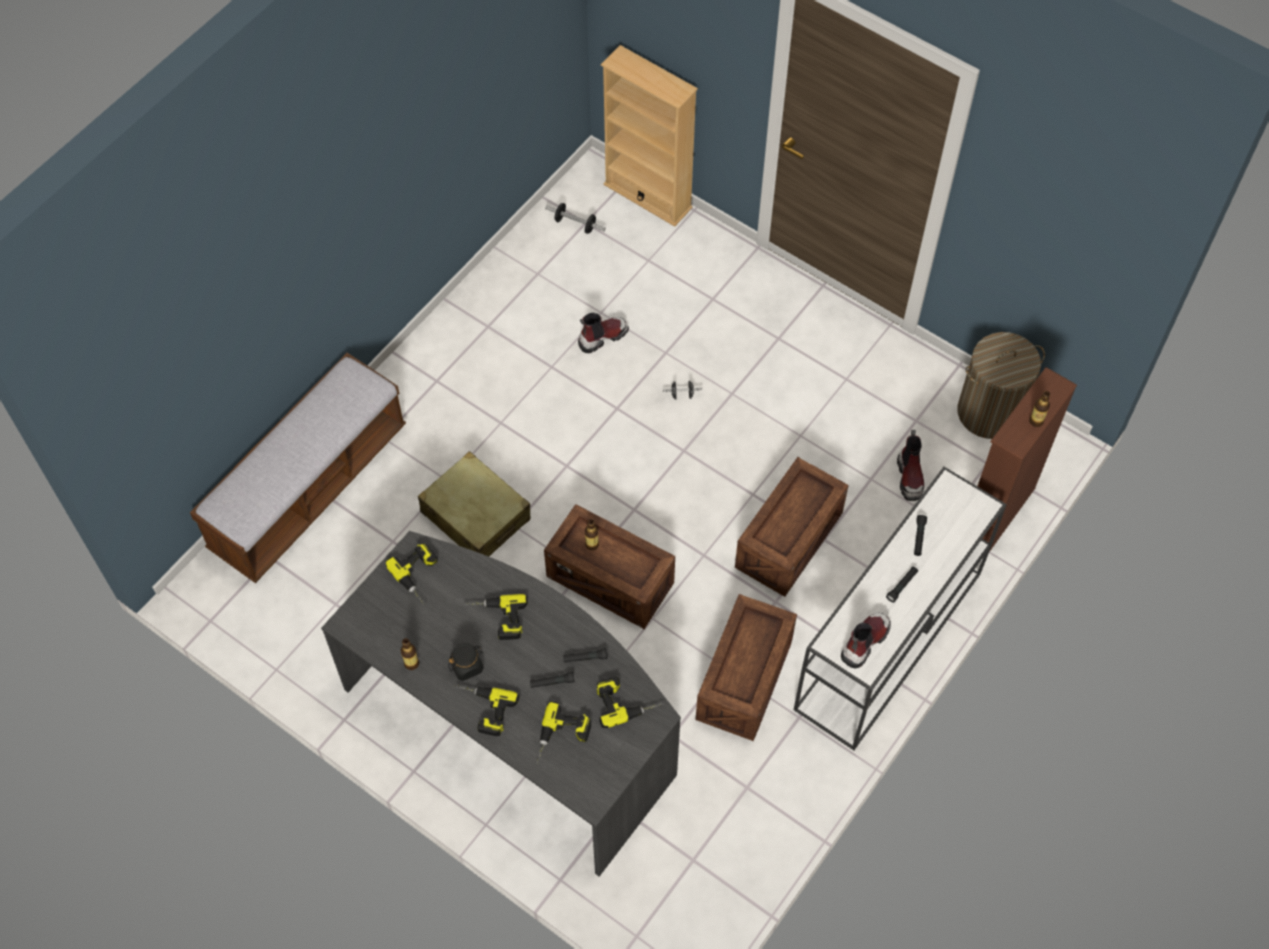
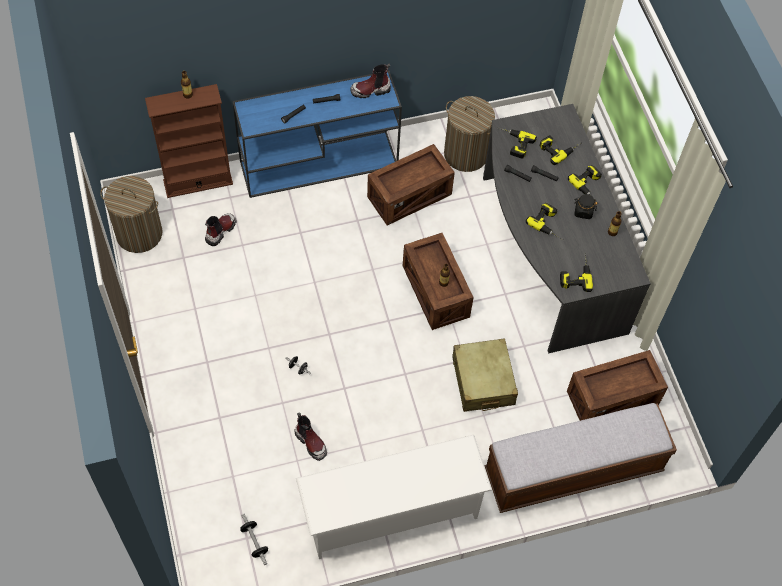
camera: 145 degrees left, 0 degrees up
boot [578,313,629,353] -> boot turned 135 degrees counterclockwise [295,412,327,461]
beige bookcase [601,45,698,227] -> none
crate [735,457,849,597] -> crate moved to [567,350,668,421]
white console table [794,467,1007,750] -> blue console table [233,71,402,198]
none -> white shoe rack [296,435,492,559]
none -> laundry basket [444,96,495,172]

